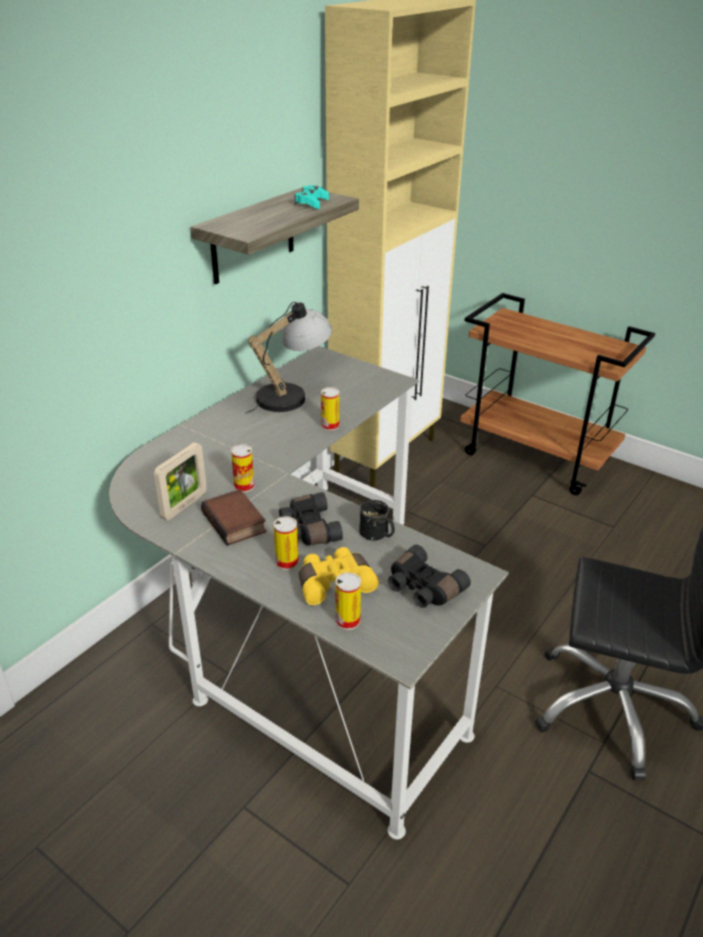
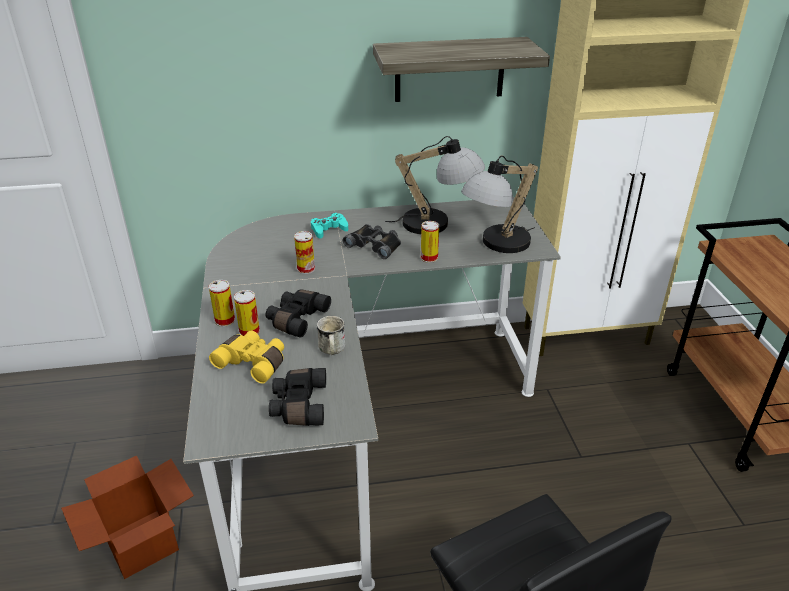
camera: 45 degrees right, 0 degrees up
picture frame [154,442,207,520] -> none
book [201,489,266,546] -> none
turquoise game controller [295,185,329,209] -> turquoise game controller moved to [311,213,348,239]
can [335,572,361,630] -> can moved to [209,280,235,327]
black mug [359,500,395,541] -> white mug [317,316,345,355]
none -> cardboard box [61,455,194,579]
none -> black binoculars [343,224,401,259]
none -> table lamp [461,155,538,253]

